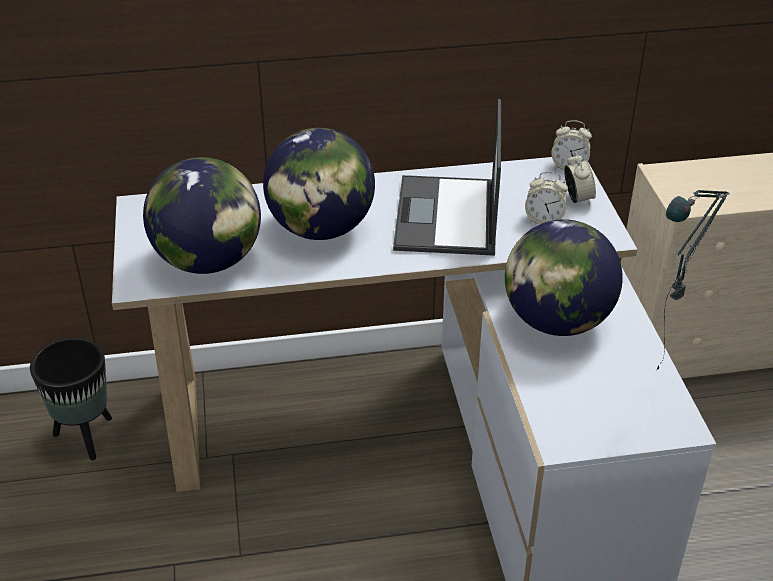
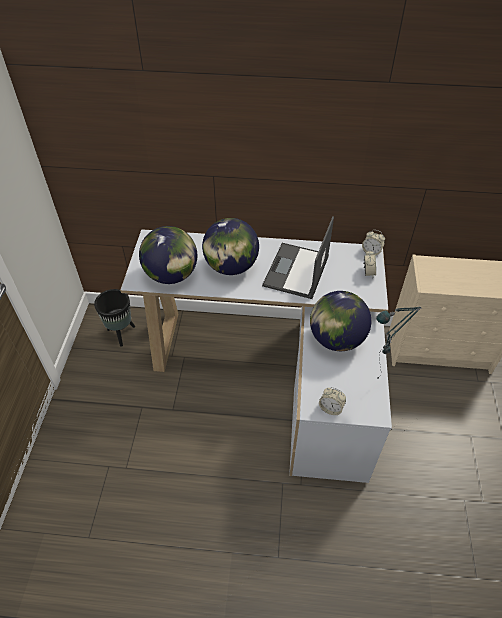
camera: 15 degrees right, 10 degrees up
alarm clock [525,172,568,225] -> alarm clock moved to [319,387,346,416]

